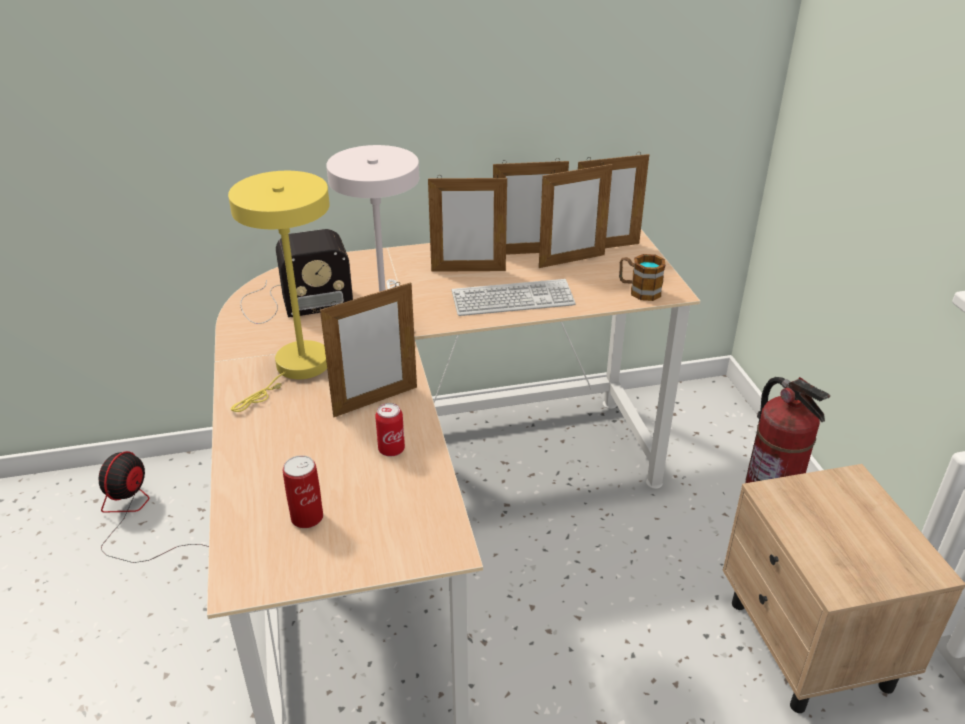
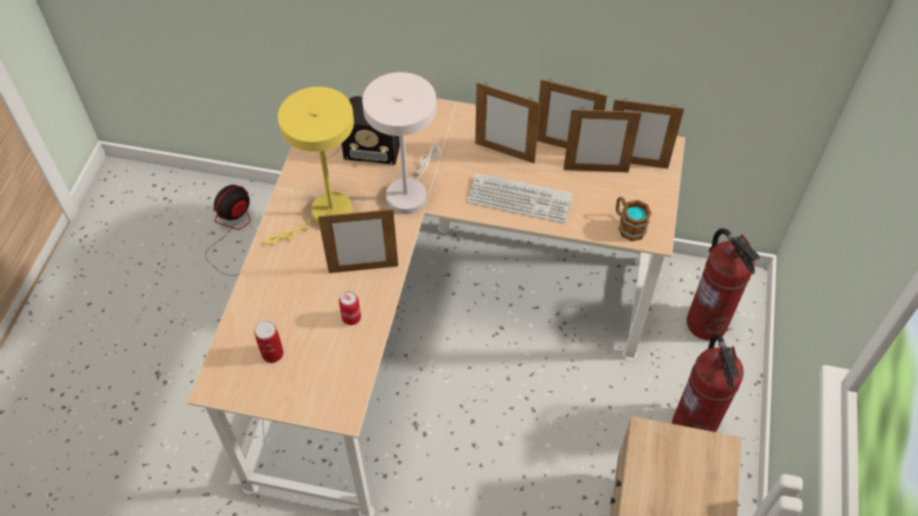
camera: 25 degrees right, 20 degrees up
none -> fire extinguisher [686,228,760,340]

